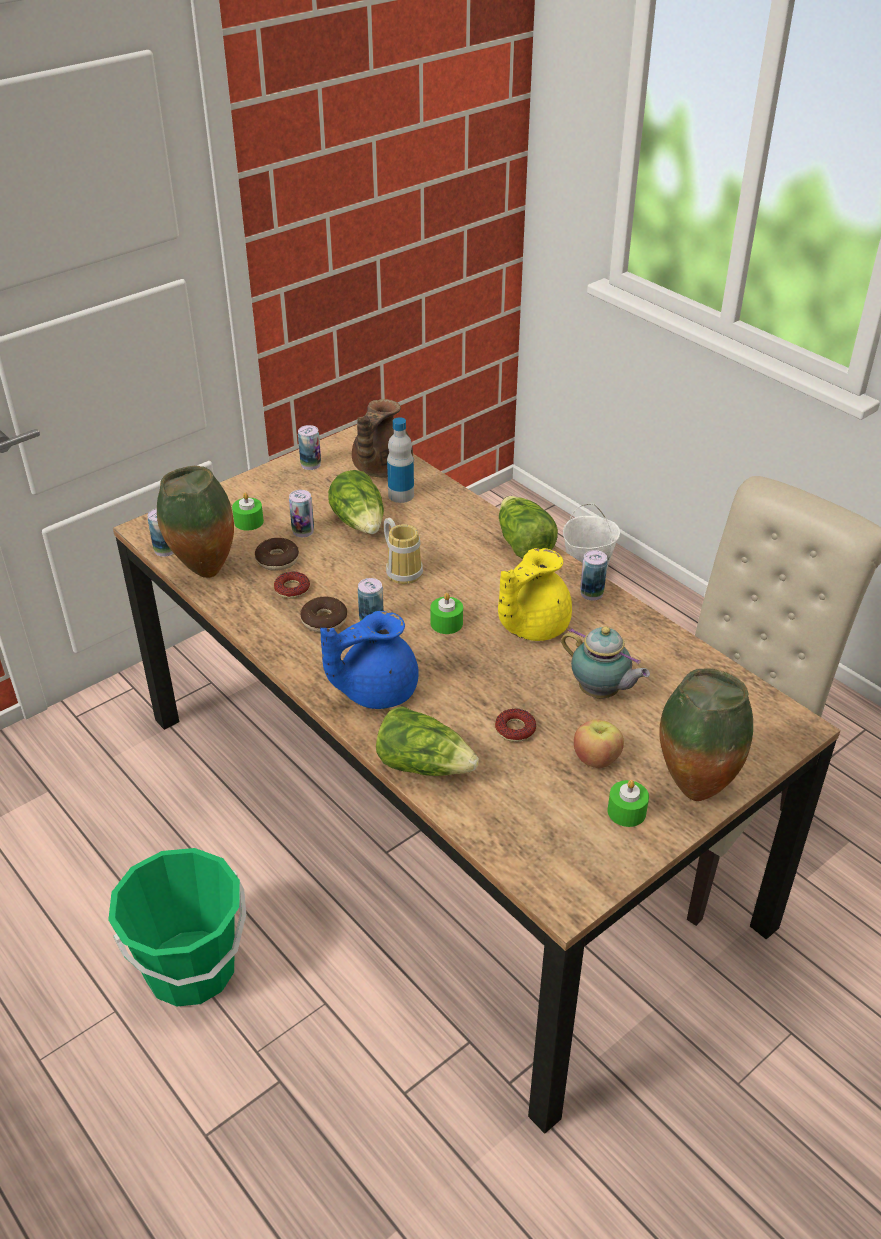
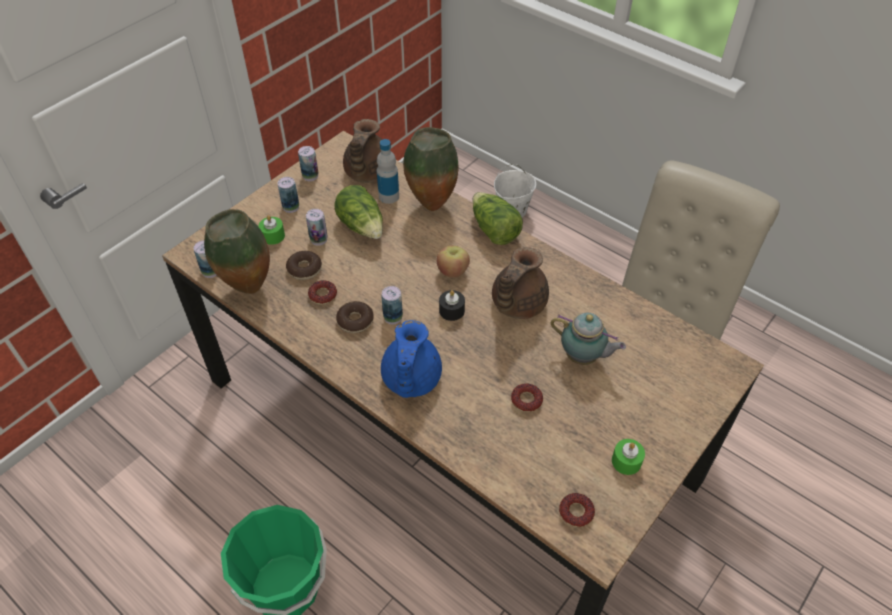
camera: 10 degrees left, 10 degrees up
blue teapot [320,611,419,709] -> blue teapot turned 45 degrees counterclockwise [381,320,442,398]
lettuce [376,706,479,776] -> none
mug [384,518,423,584] -> none
green candle [430,593,463,634] -> black candle [439,290,465,321]
yellow teapot [498,548,572,641] -> brown teapot [492,247,549,319]
apple [574,719,624,768] -> apple moved to [437,245,470,278]
can [580,550,607,601] -> can moved to [278,177,299,213]
vase [659,668,753,801] -> vase moved to [403,127,458,211]
none -> donut [559,493,595,527]

